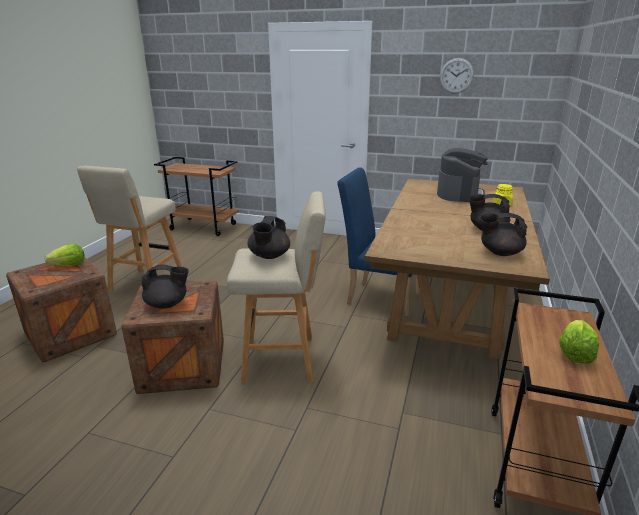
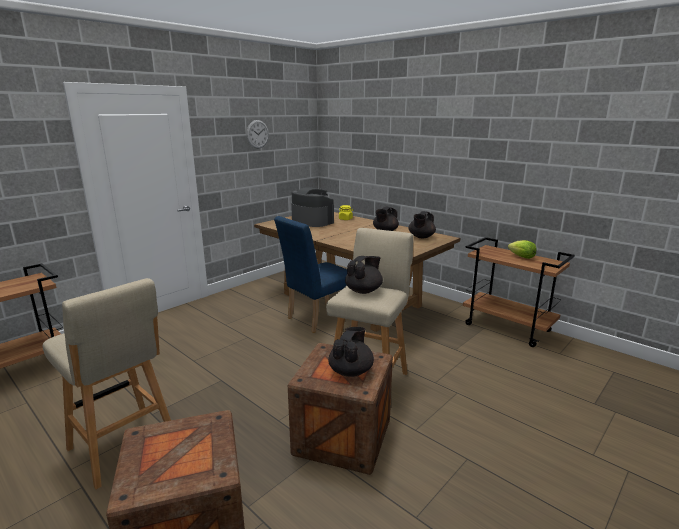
camera: 65 degrees left, 5 degrees down
lettuce [45,244,84,266] -> none
black teapot [247,216,290,259] -> black teapot turned 90 degrees counterclockwise [345,256,383,294]

